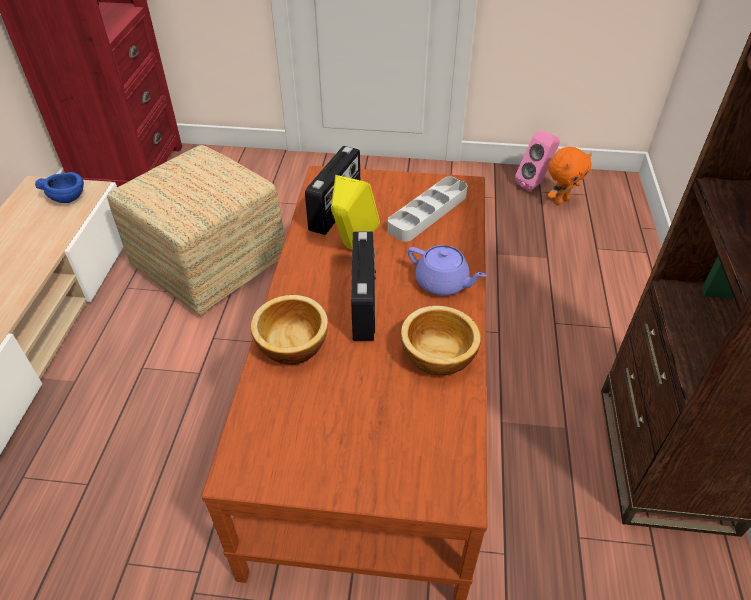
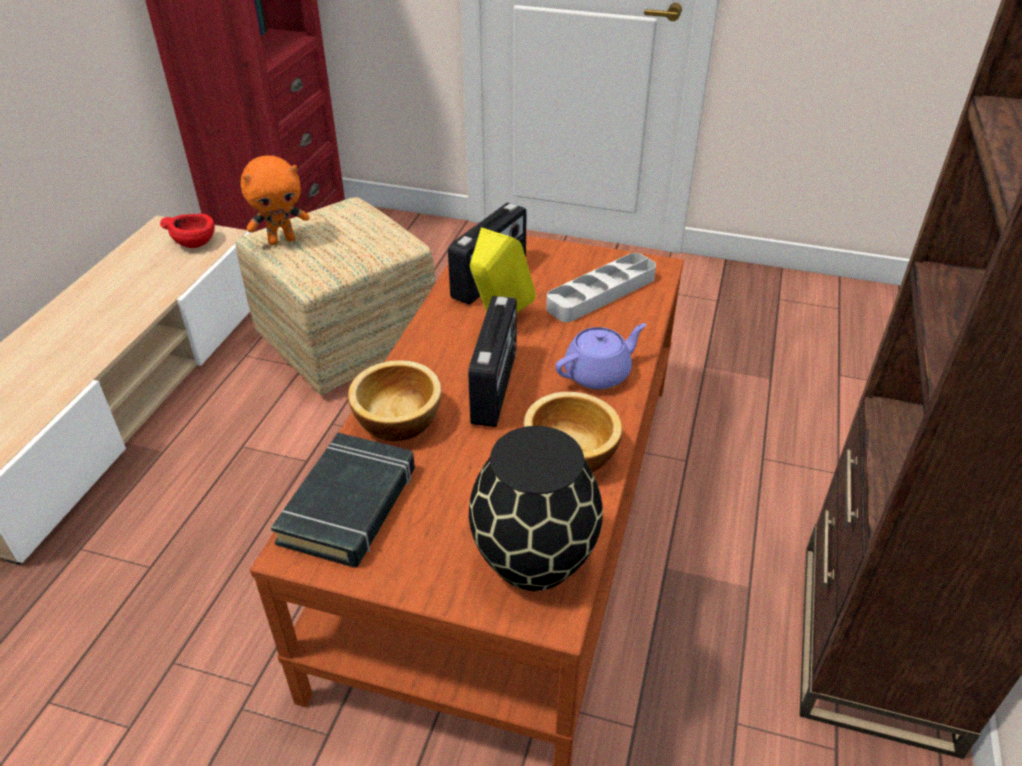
camera: 10 degrees right, 5 degrees down
blue bowl [35,172,84,203] -> red bowl [160,214,215,248]
purple teapot [408,245,487,296] -> purple teapot turned 75 degrees counterclockwise [555,323,646,389]
pink speaker [515,131,560,191] -> none
orange plush toy [548,147,592,205] -> orange plush toy moved to [240,156,310,245]
none -> black book [271,433,415,568]
none -> black vase [469,426,603,591]

